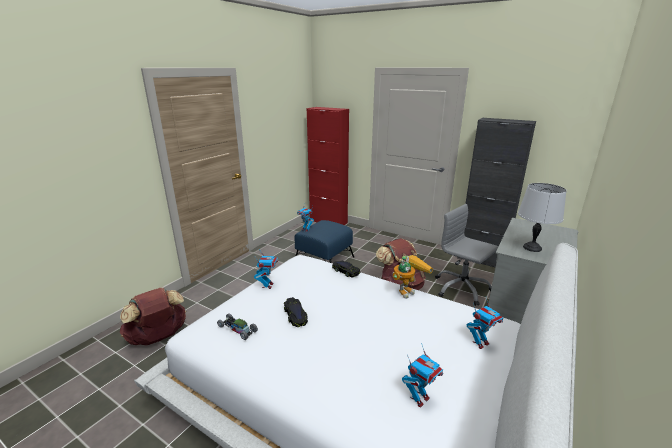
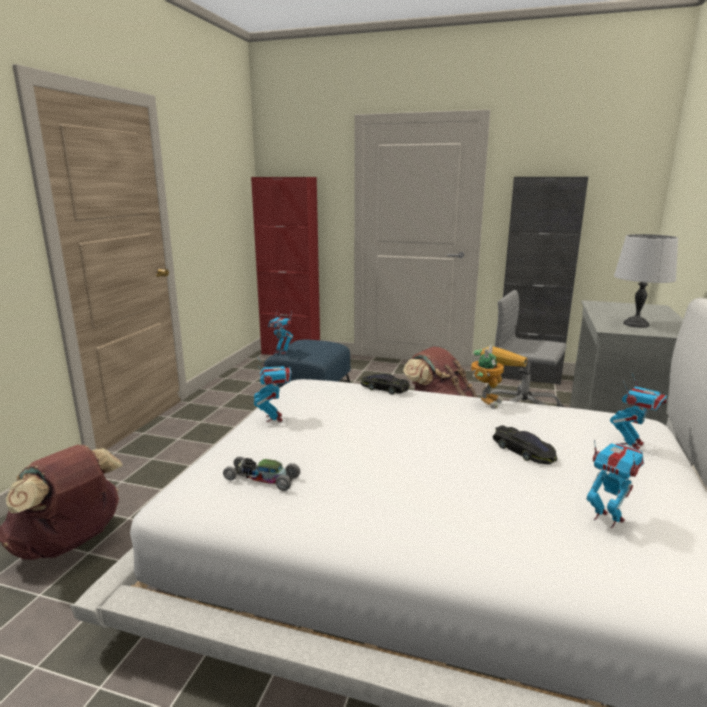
camera: 15 degrees left, 5 degrees down
black toy car [284,297,308,327] -> black toy car moved to [493,425,557,464]
toy robot [402,343,443,408] -> toy robot turned 75 degrees counterclockwise [587,440,644,528]

